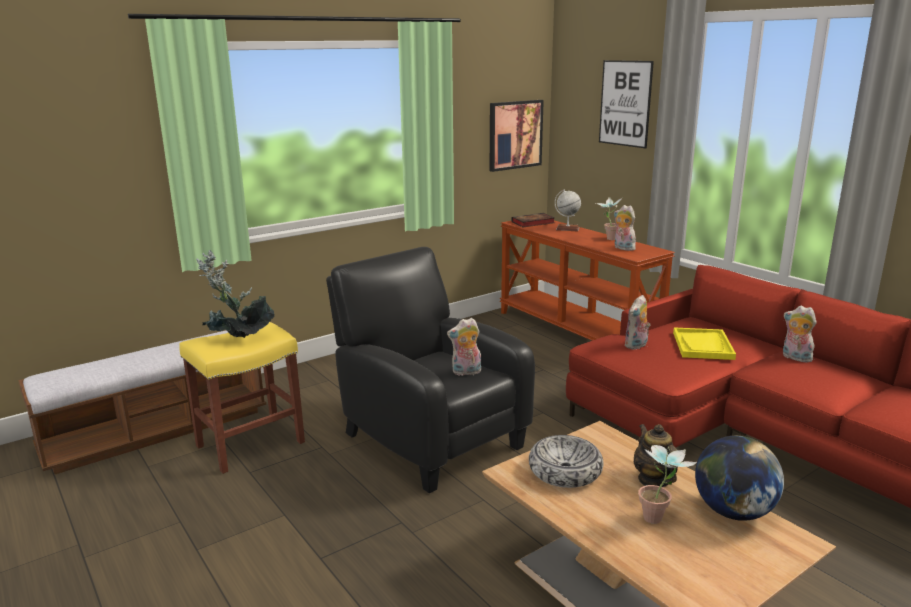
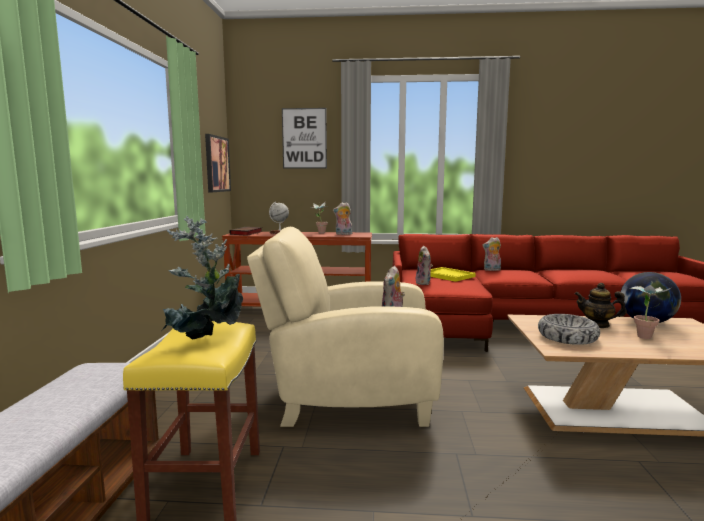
camera: 50 degrees left, 10 degrees down
black armchair [327,247,535,493] -> beige armchair [247,227,444,427]

